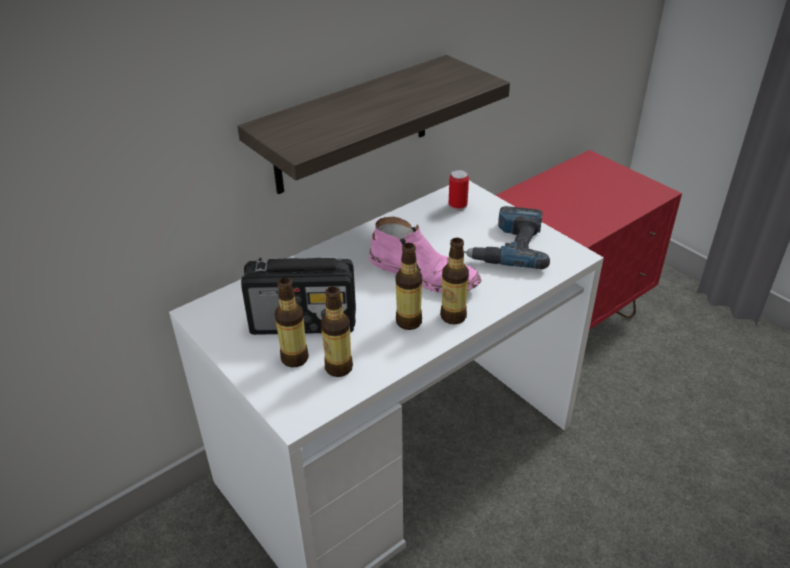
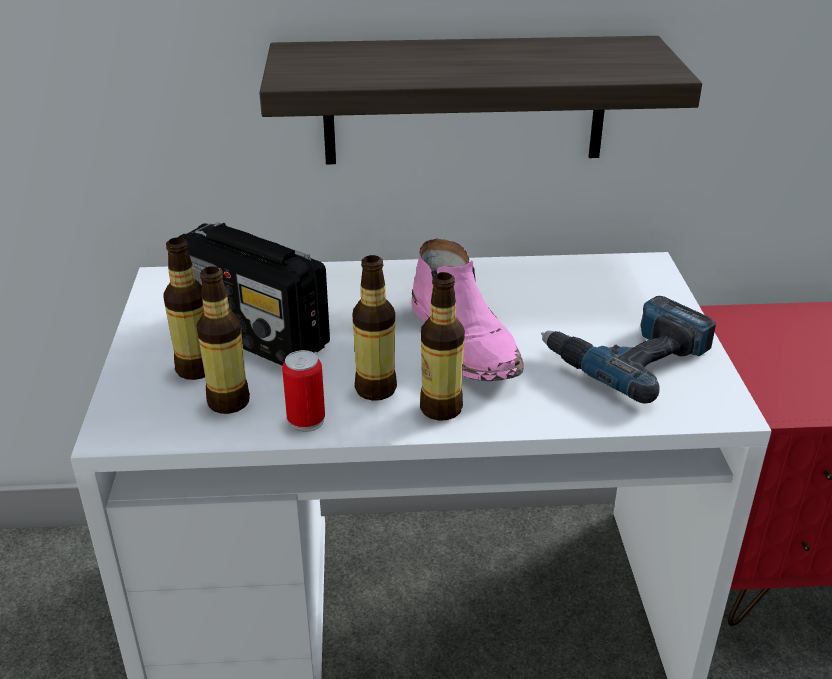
camera: 35 degrees right, 5 degrees down
can [449,170,469,211] -> can moved to [282,350,325,432]

